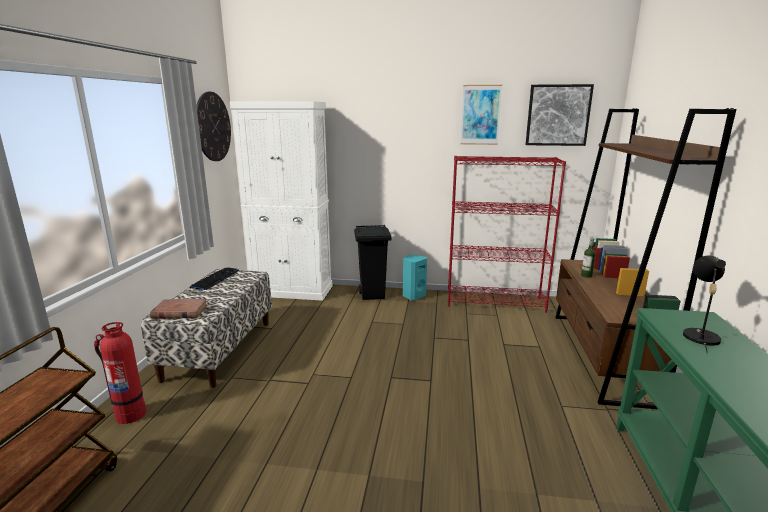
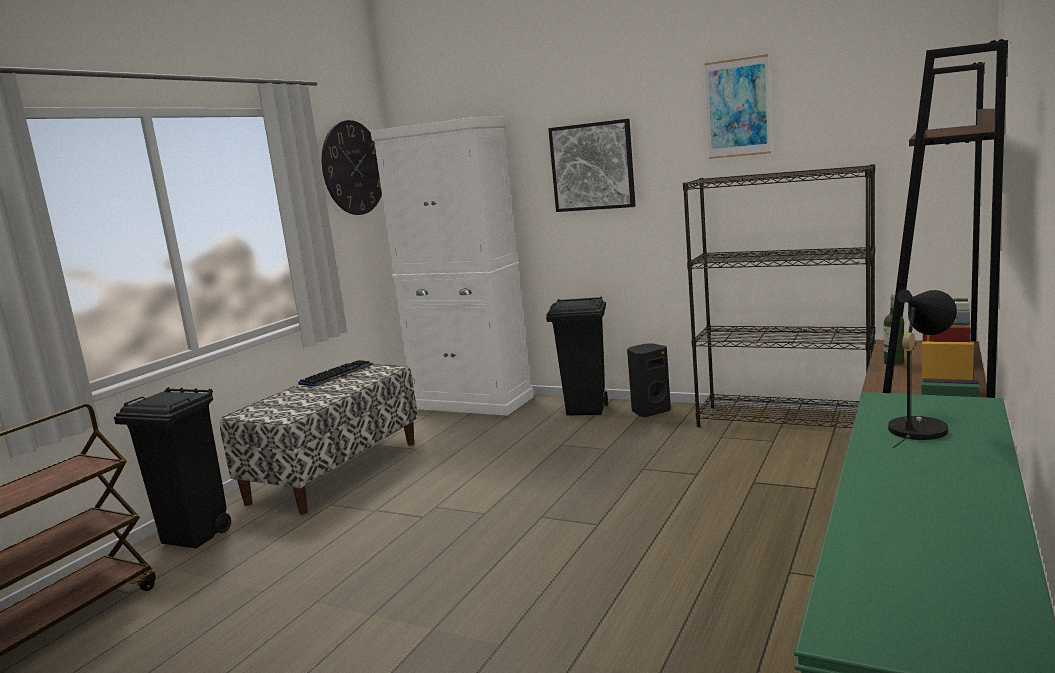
camera: 20 degrees right, 5 degrees down
fire extinguisher [94,322,146,424] -> black trash can [114,387,231,549]
brown book [150,299,208,319] -> none
turquoise speaker [403,255,427,300] -> black speaker [627,343,671,417]
red bookcase [448,156,566,313] -> black bookcase [683,164,875,428]
picture [525,84,594,146] -> picture moved to [548,119,636,212]

